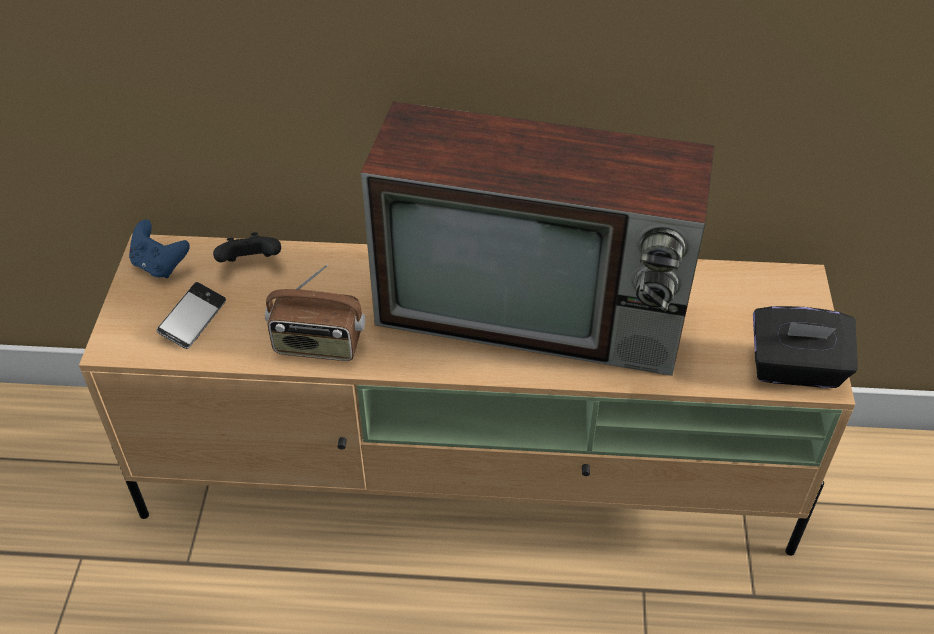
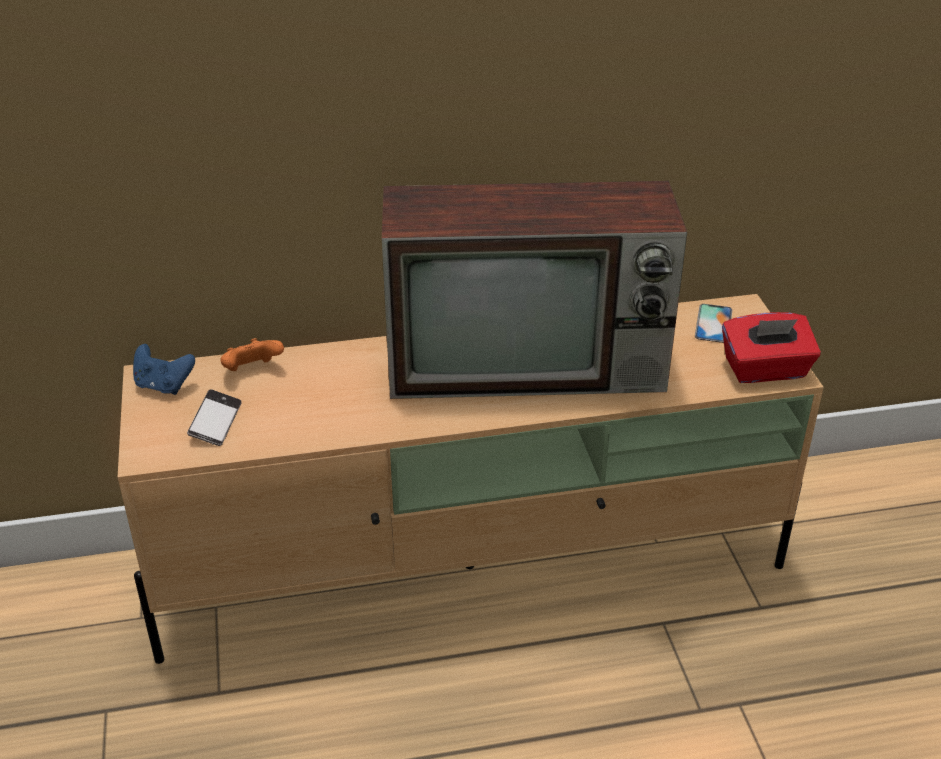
camera: 15 degrees left, 10 degrees down
black game controller [213,232,281,262] -> orange game controller [220,338,284,371]
radio [265,264,365,361] -> none
black tissue box [753,306,858,388] -> red tissue box [722,312,821,383]
none -> phone [695,304,732,343]

